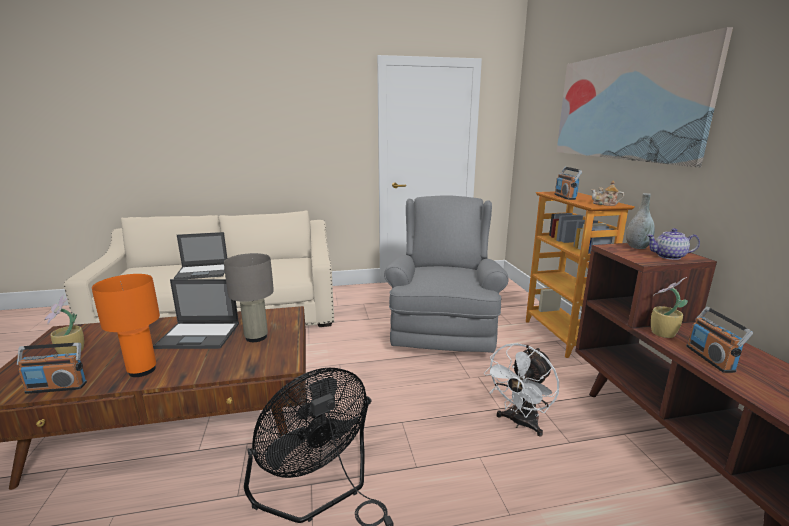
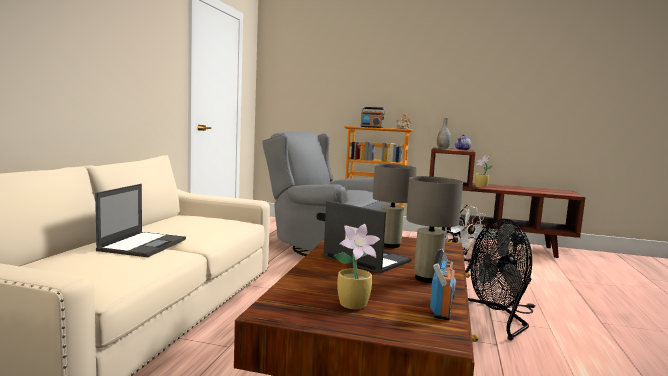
camera: 65 degrees left, 10 degrees down
orange table lamp [92,274,160,377] -> grey table lamp [406,176,463,283]
laptop [153,279,239,349] -> laptop turned 75 degrees counterclockwise [323,200,412,273]
picture [557,27,733,167] -> none
radio [686,307,753,373] -> none

